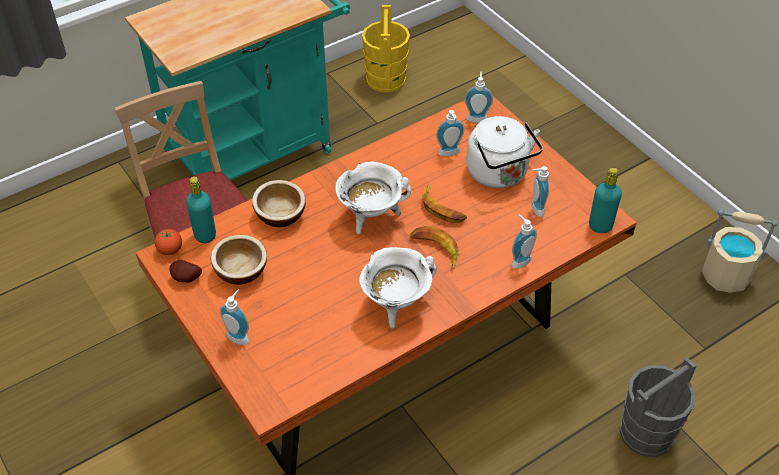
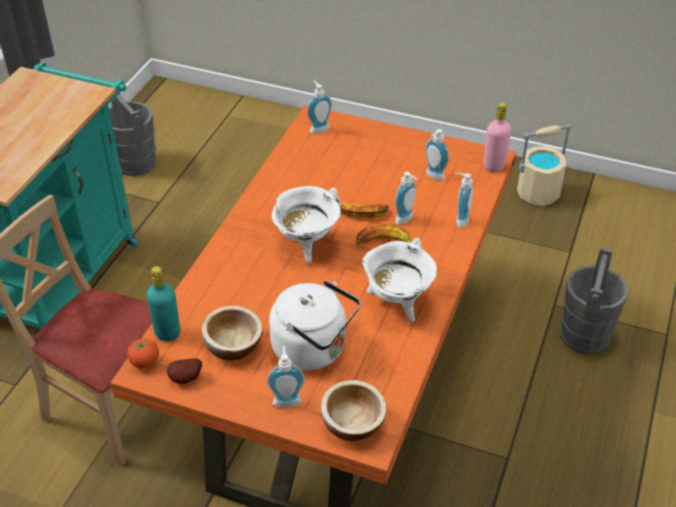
camera: 35 degrees left, 5 degrees down
bowl [252,180,306,227] -> bowl moved to [321,380,387,441]
yellow bucket [362,5,410,92] -> grey bucket [109,93,157,176]
soap dispenser [436,110,465,156] -> soap dispenser moved to [395,172,417,225]
white kettle [466,116,543,188] -> white kettle moved to [269,280,361,370]
turquoise bottle [589,168,622,233] -> pink bottle [483,103,511,172]

